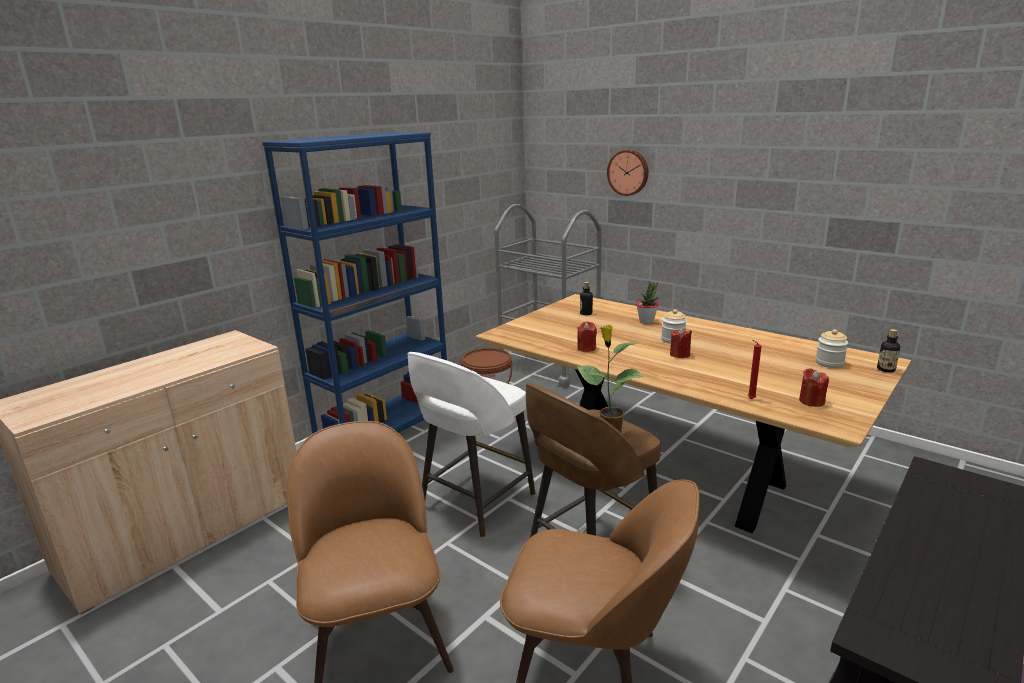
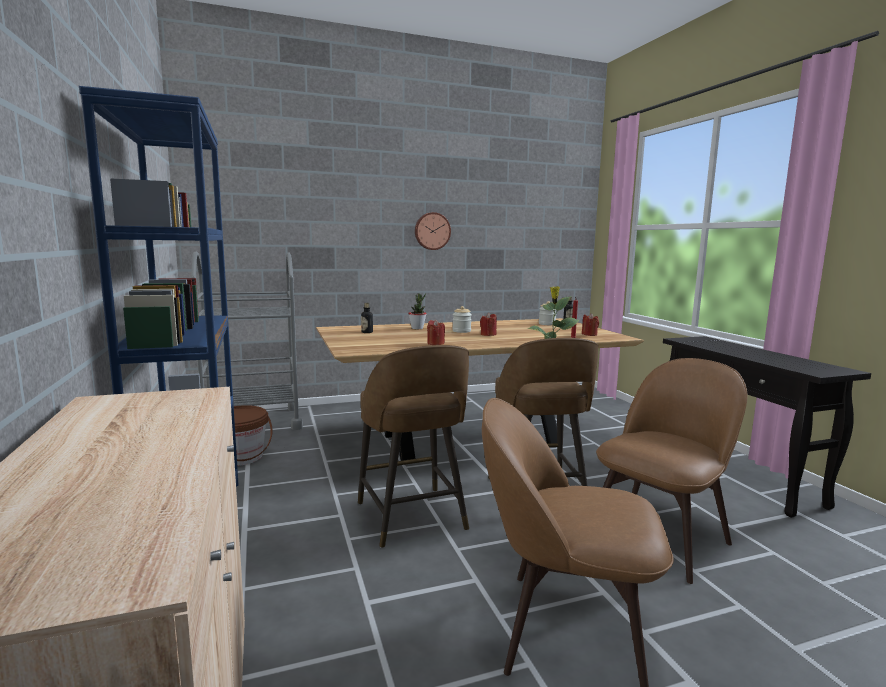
camera: 60 degrees left, 10 degrees down
white stool [408,352,535,537] -> brown stool [358,345,469,548]
wall clock [607,150,648,196] -> wall clock moved to [415,212,451,250]

